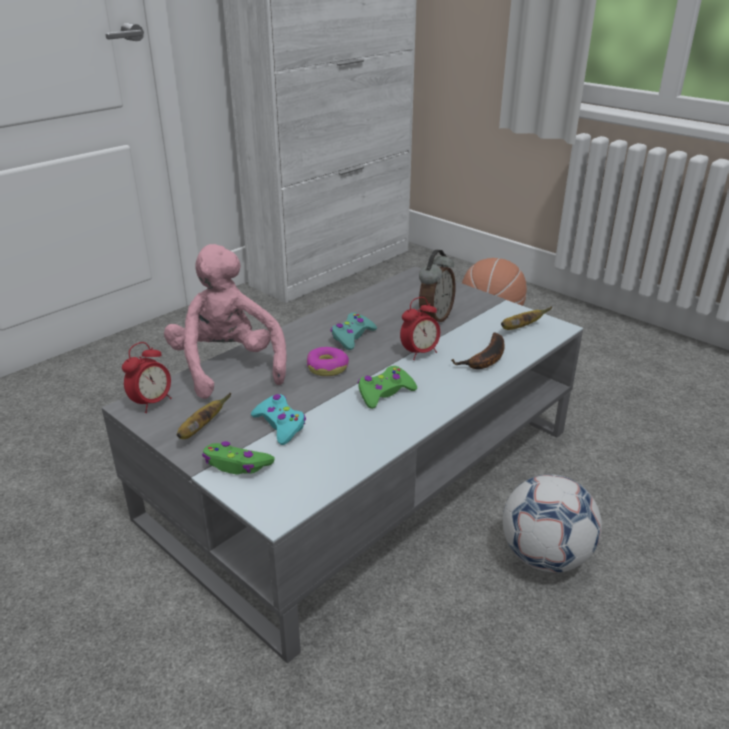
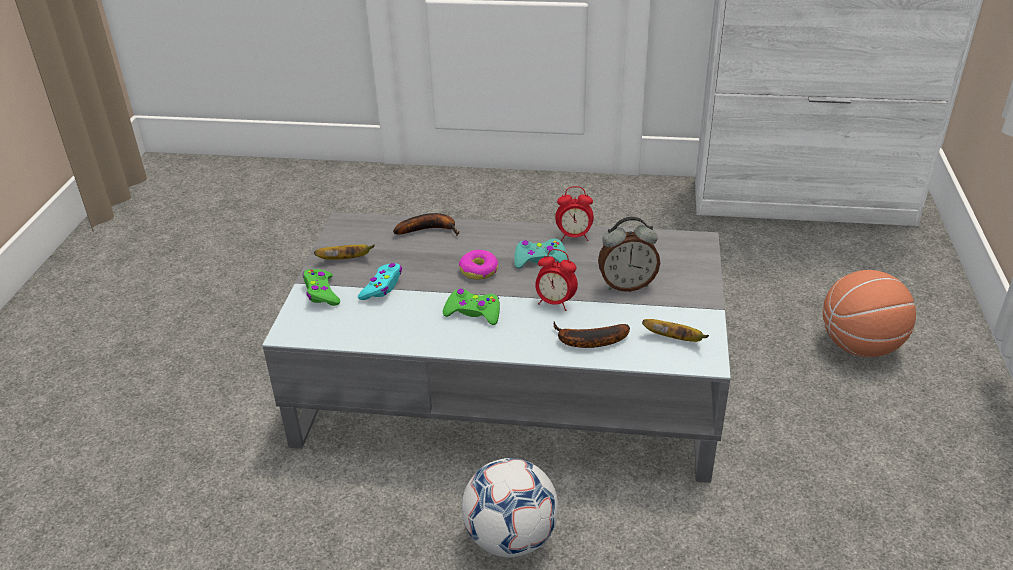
camera: 55 degrees right, 5 degrees up
alarm clock [122,342,172,413] -> alarm clock moved to [555,186,594,241]
pink plush toy [164,244,287,399] -> banana [393,213,459,236]

